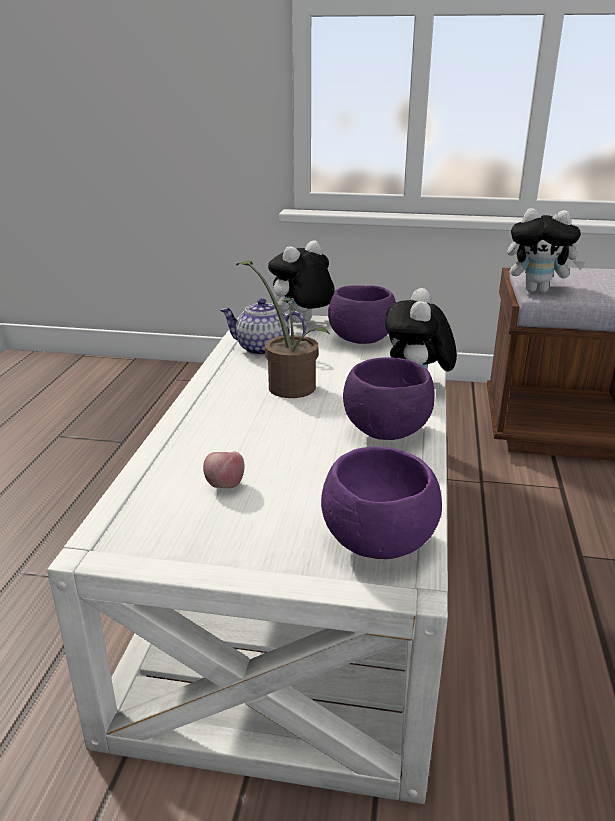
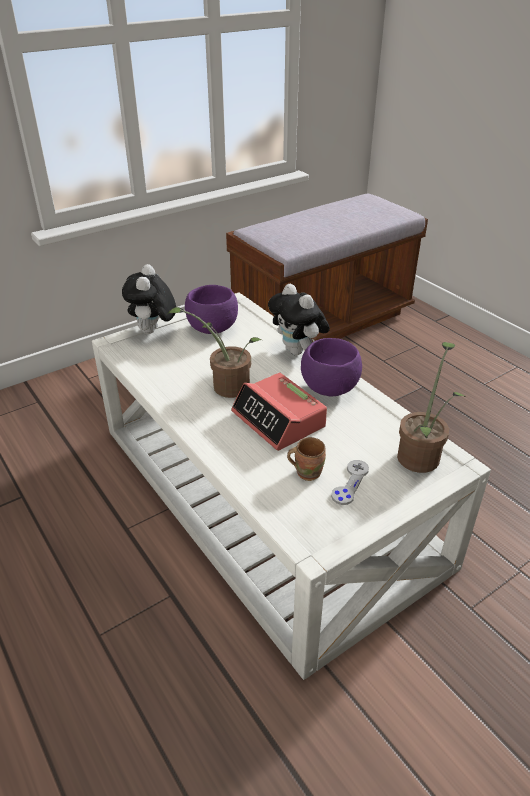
camera: 45 degrees left, 10 degrees up
apple [203,452,244,488] -> brown mug [287,437,326,481]
teapot [219,298,307,356] -> none
purple bowl [321,447,442,559] -> potted plant [397,342,466,473]
plush toy [507,208,585,293] -> none
none -> alarm clock [231,373,327,451]
none -> grey game controller [331,460,369,505]

